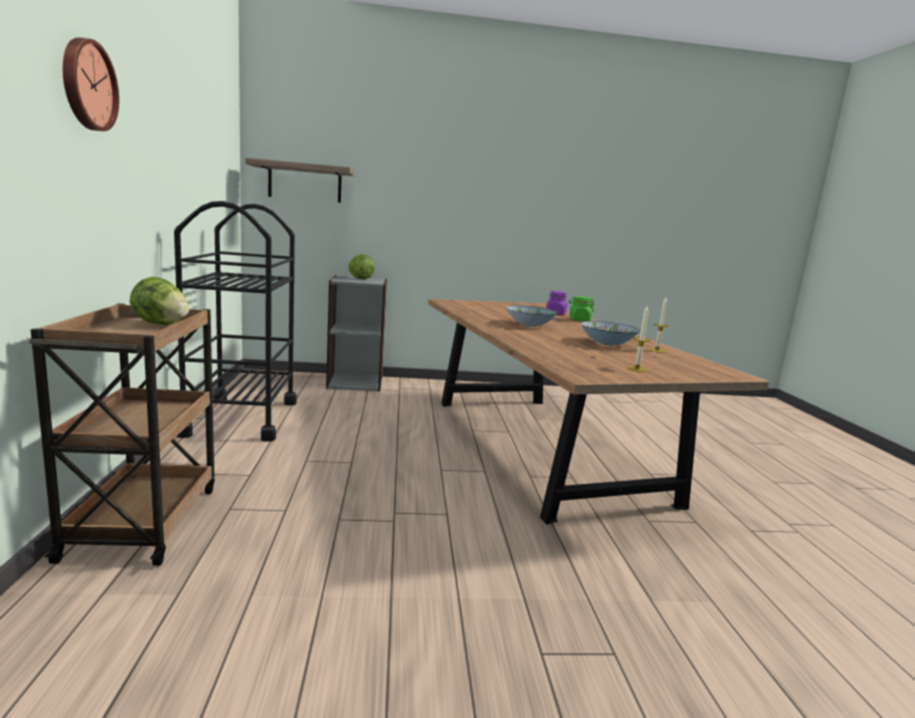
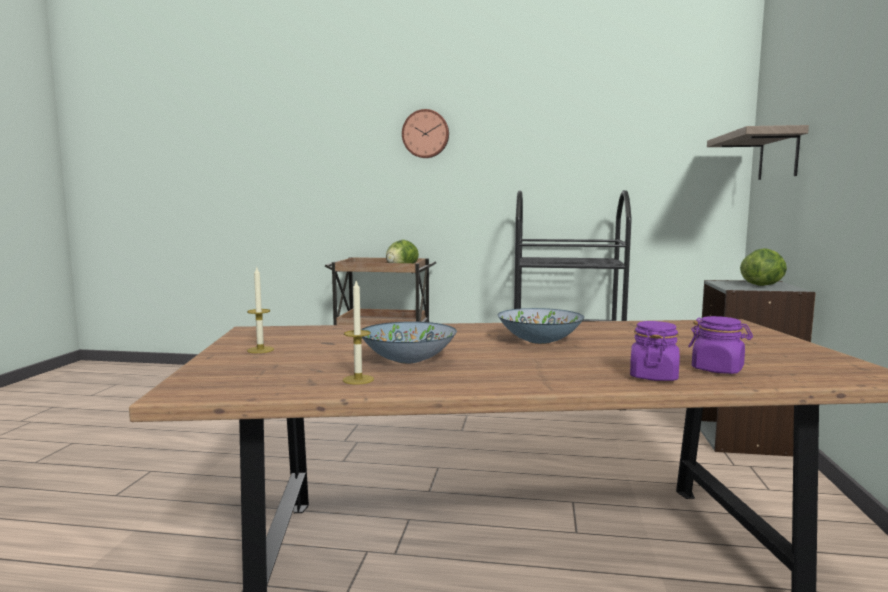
camera: 105 degrees right, 5 degrees down
green jar [568,296,594,321] -> purple jar [630,321,680,381]

